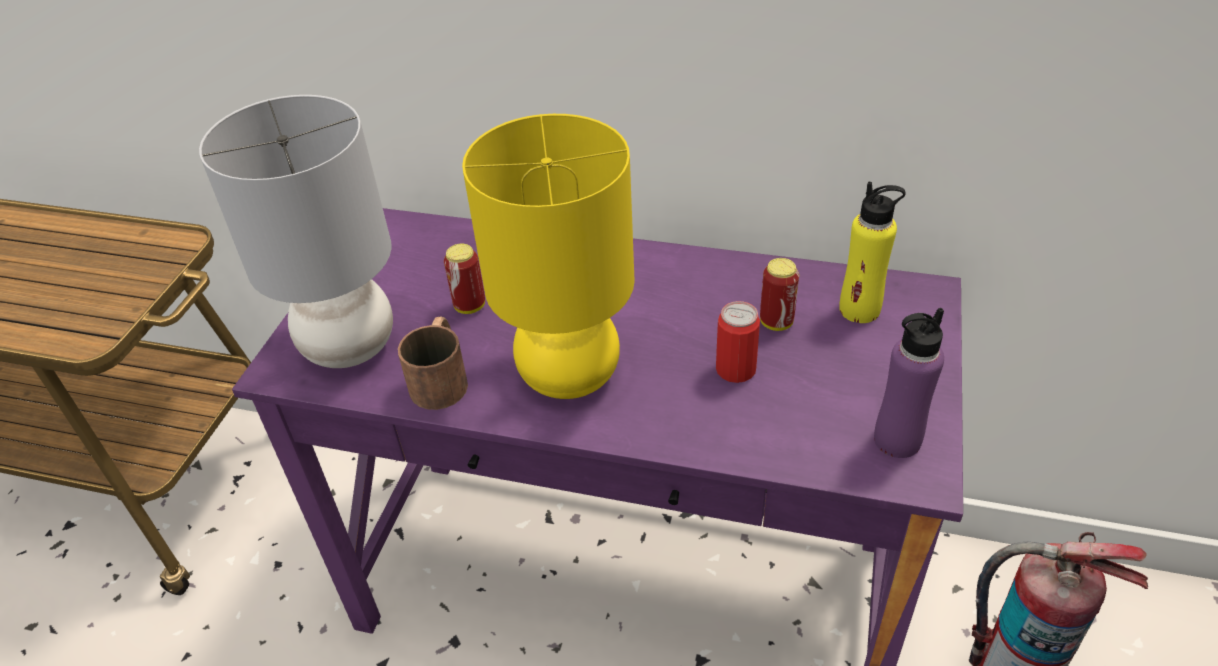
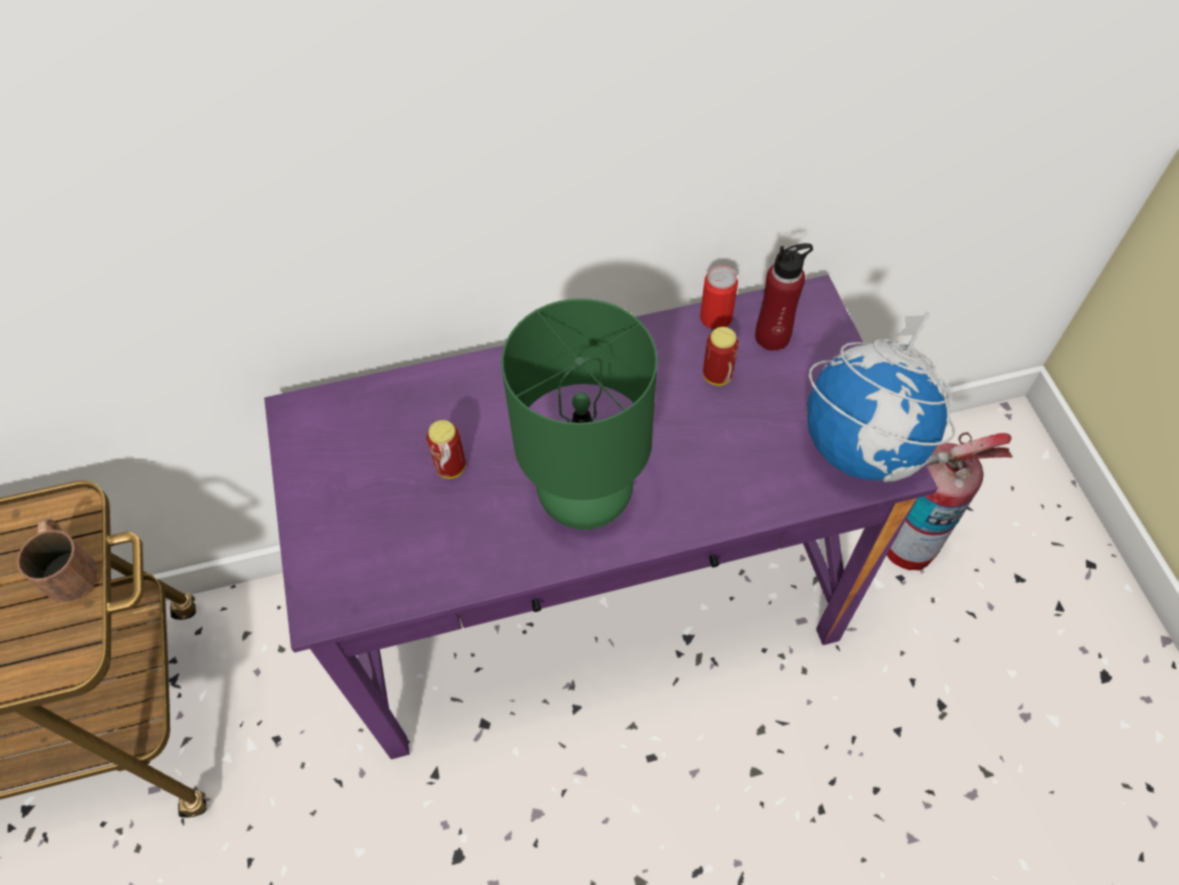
camera: 30 degrees left, 15 degrees up
grey table lamp [199,95,393,368] -> none
brown mug [398,316,468,410] -> brown mug moved to [17,519,98,602]
yellow table lamp [462,114,635,399] -> green table lamp [501,298,657,530]
can [716,301,760,383] -> can moved to [700,265,738,329]
yellow bottle [839,182,906,323] -> red bottle [755,243,813,351]
purple bottle [874,308,944,458] -> globe [807,311,955,482]

